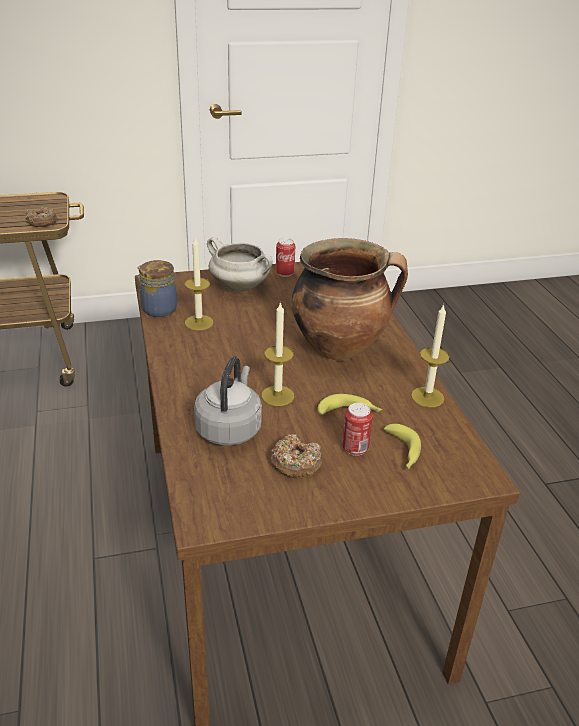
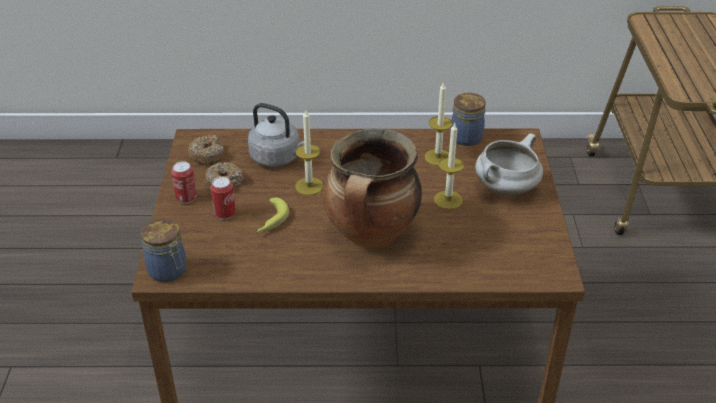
camera: 105 degrees right, 5 degrees up
donut [25,207,57,227] -> donut moved to [188,135,225,165]
can [276,238,295,277] -> can moved to [171,161,197,204]
banana [384,424,421,469] -> none
candle [411,304,450,407] -> candle moved to [434,123,464,209]
none -> jar [141,219,187,282]

